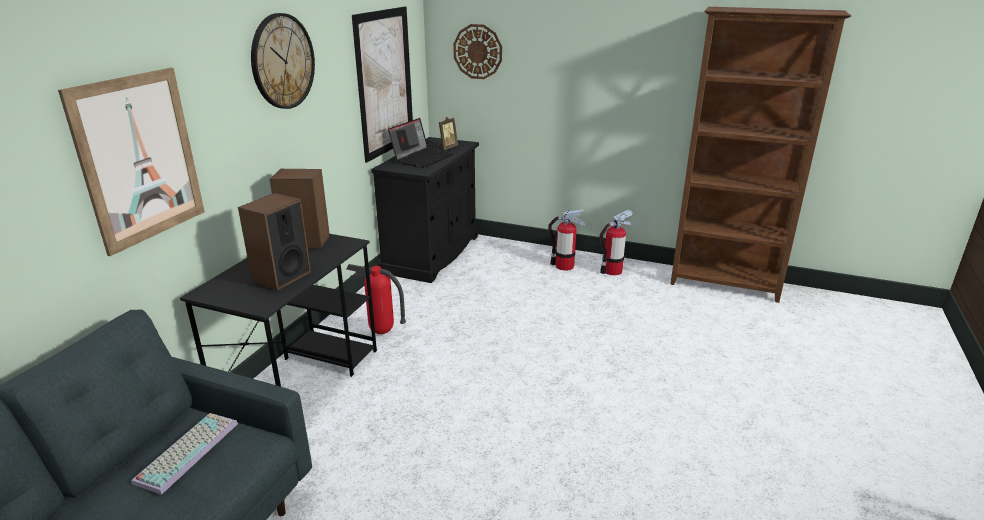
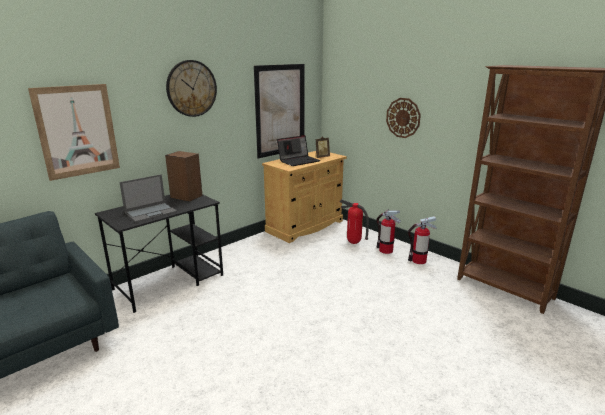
camera: 25 degrees right, 5 degrees down
keyboard [131,413,238,495] -> none
speaker [238,193,311,291] -> laptop [119,174,177,223]
fire extinguisher [346,264,406,334] -> fire extinguisher moved to [340,199,369,244]
black cabinet [371,137,479,283] -> beige cabinet [262,151,347,243]
wall clock [453,24,502,79] -> wall clock moved to [386,98,421,138]

